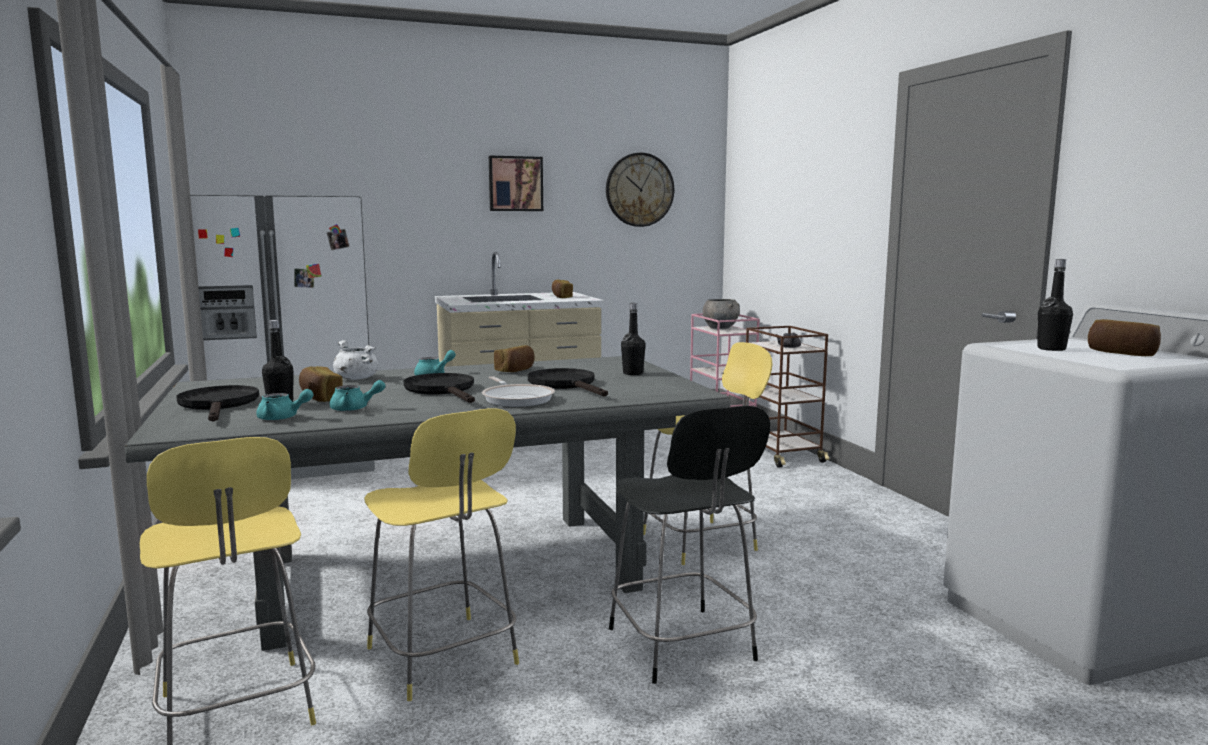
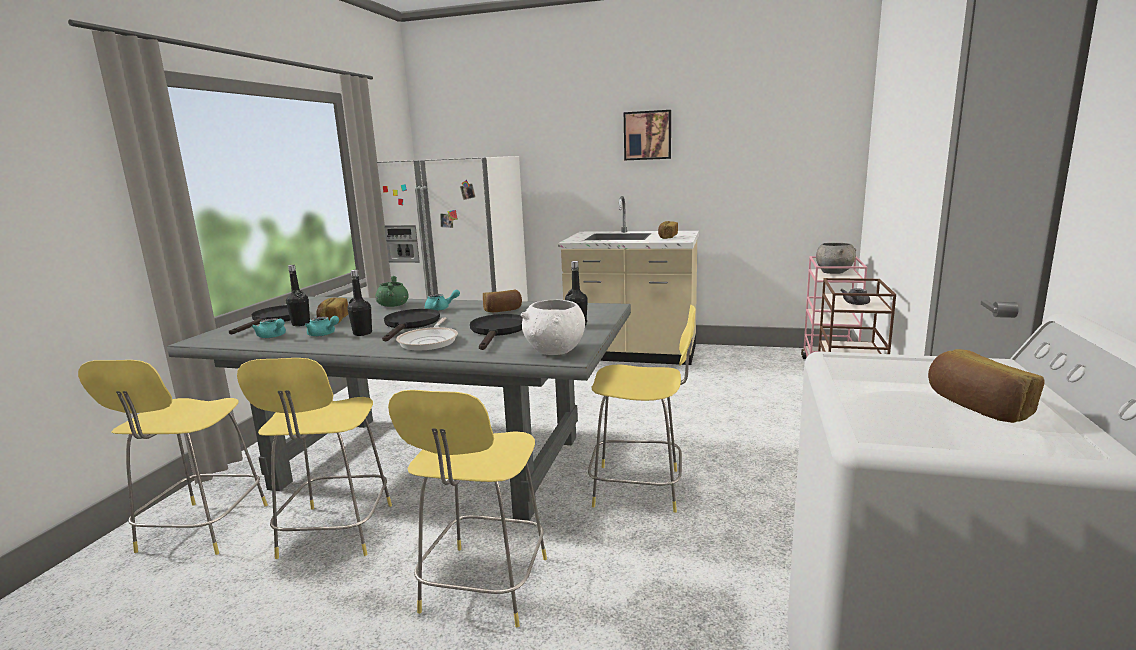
camera: 35 degrees right, 5 degrees up
white cooking pot [333,340,378,380] -> green cooking pot [375,276,409,307]
wall clock [606,152,674,227] -> none
black stool [609,406,770,684] -> yellow stool [388,390,547,627]
black bottle [1038,259,1073,351] -> black bottle moved to [348,270,372,336]
none -> white bowl [521,300,585,355]

